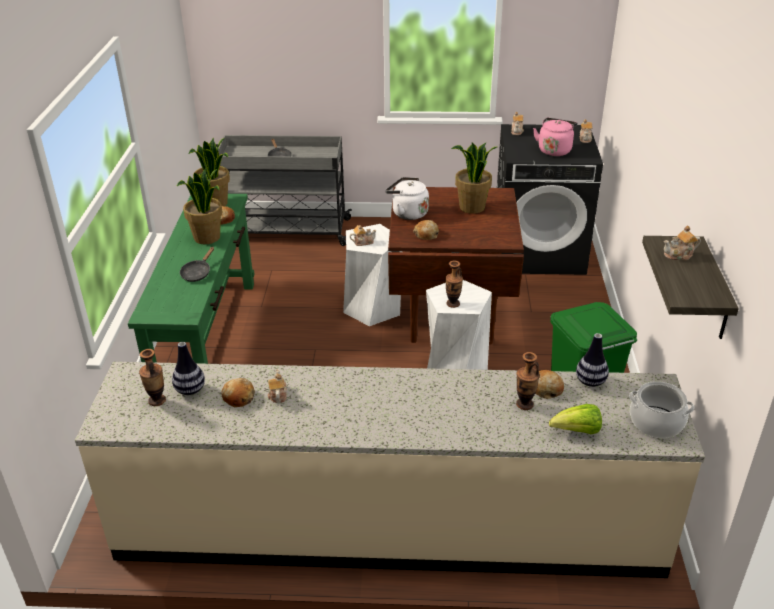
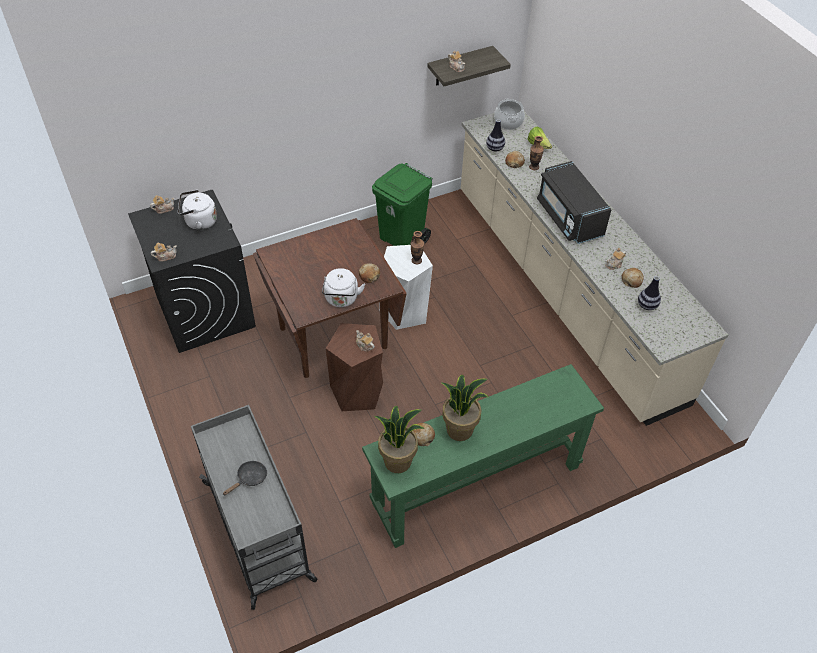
camera: 120 degrees left, 15 degrees up
vase [139,349,166,406] -> none
black frying pan [180,247,214,282] -> none
white stool [343,224,402,326] -> brown stool [326,323,383,411]
potted plant [451,142,497,214] -> none
pink kettle [533,118,577,156] -> white kettle [178,190,217,230]
none -> black microwave [537,161,612,244]

